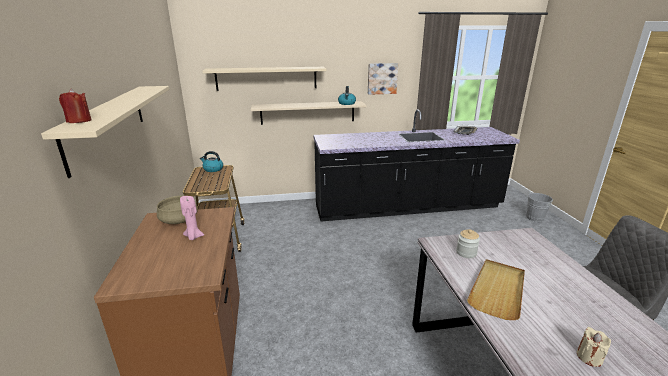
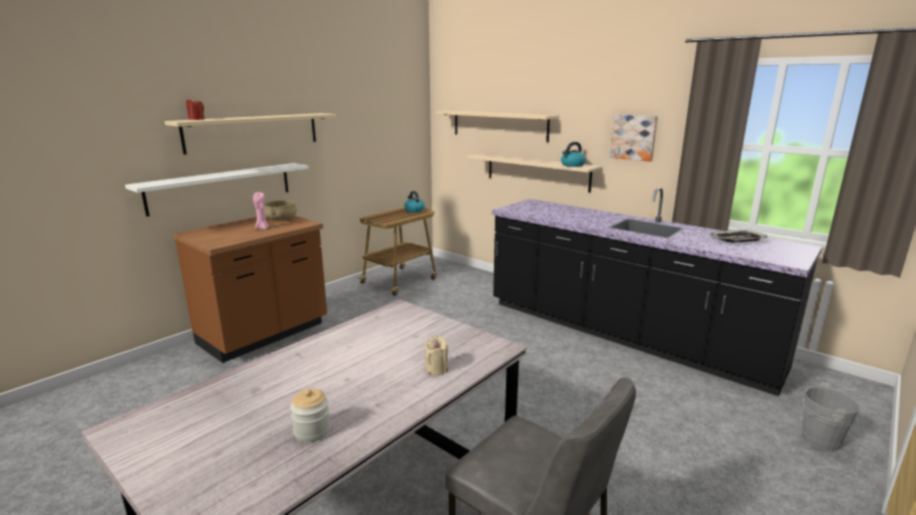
camera: 50 degrees right, 5 degrees down
jar [456,229,480,258] -> jar moved to [290,389,331,443]
beige tray [467,259,525,320] -> none
beige candle [576,327,611,367] -> beige candle moved to [424,336,448,375]
none -> white shelf [125,163,309,217]

